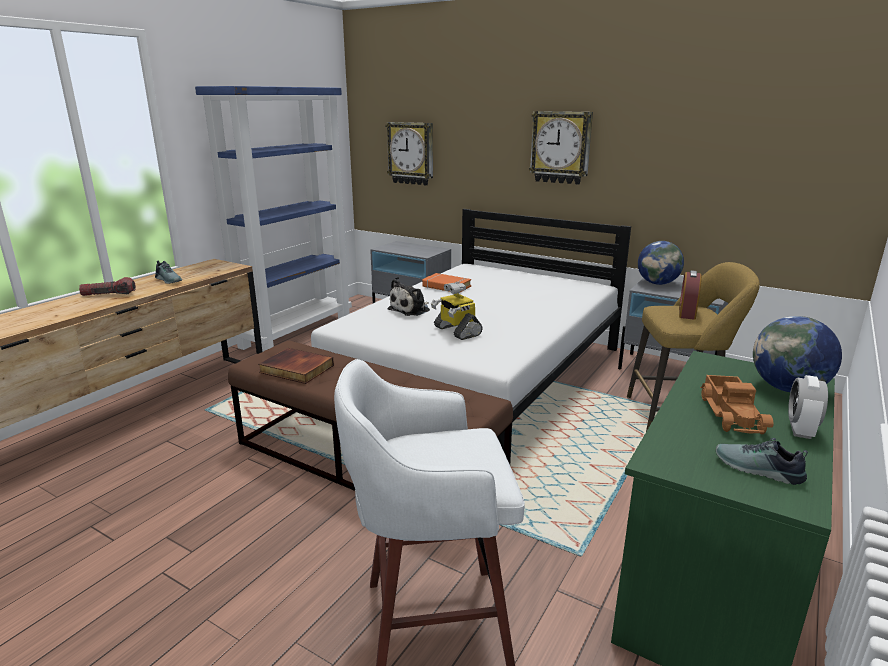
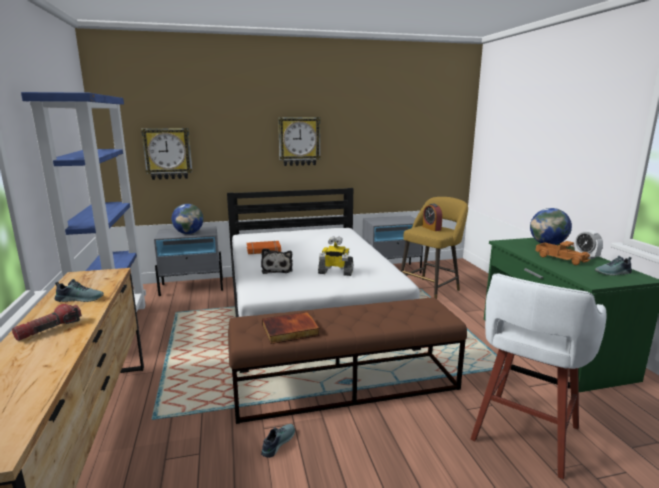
camera: 45 degrees left, 5 degrees down
globe [638,241,684,285] -> globe moved to [172,204,203,234]
none -> shoe [261,424,295,458]

